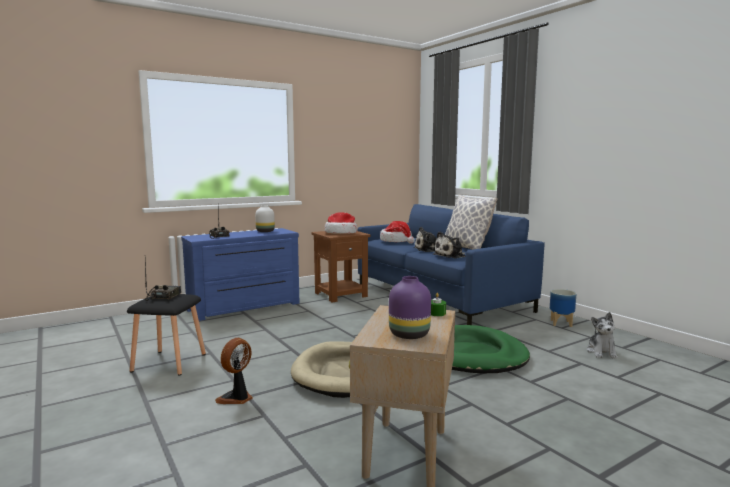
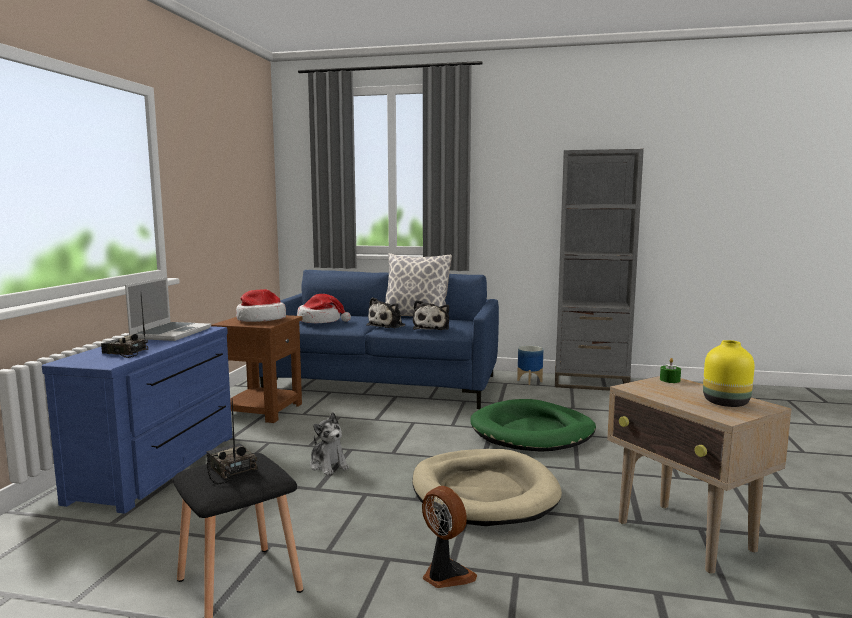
camera: 45 degrees left, 0 degrees up
fan [215,338,253,404] -> fan turned 150 degrees clockwise [422,486,477,588]
white vase [255,205,275,232] -> laptop [125,277,211,341]
purple vase [389,276,431,339] -> yellow vase [703,340,754,407]
plush toy [587,312,618,359] -> plush toy moved to [310,412,350,475]
none -> grey bookcase [555,149,644,391]

